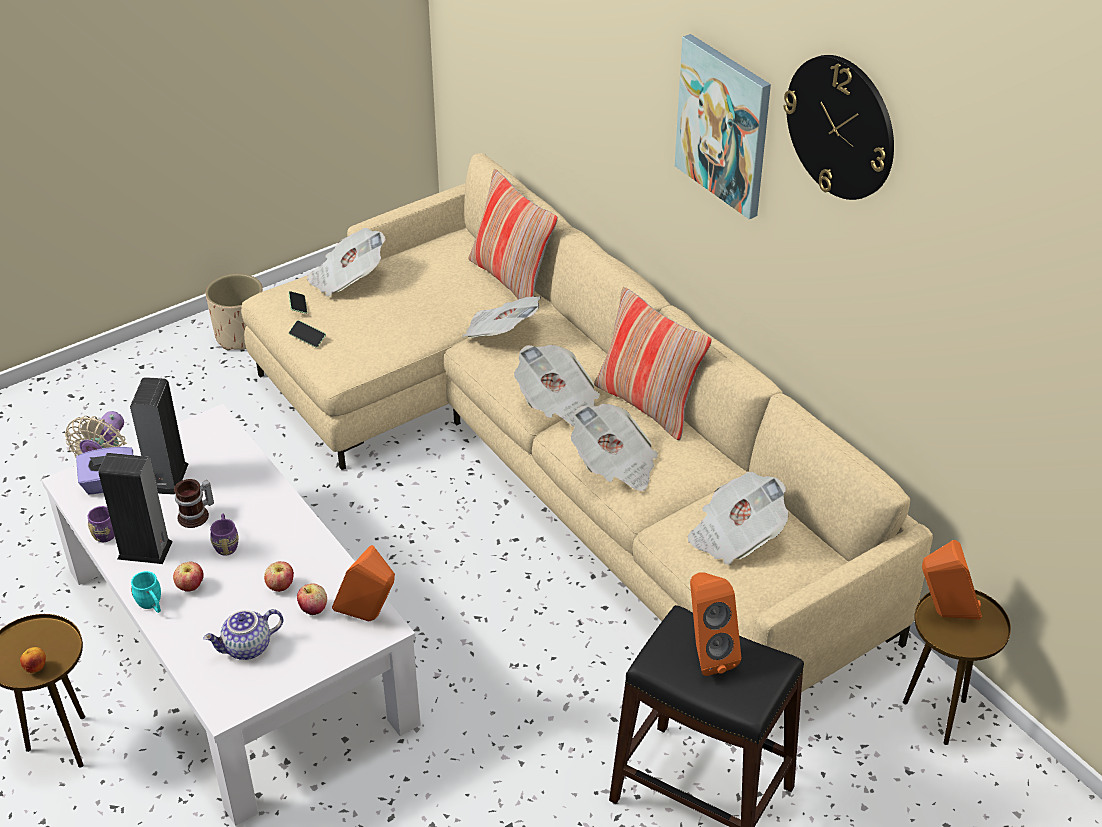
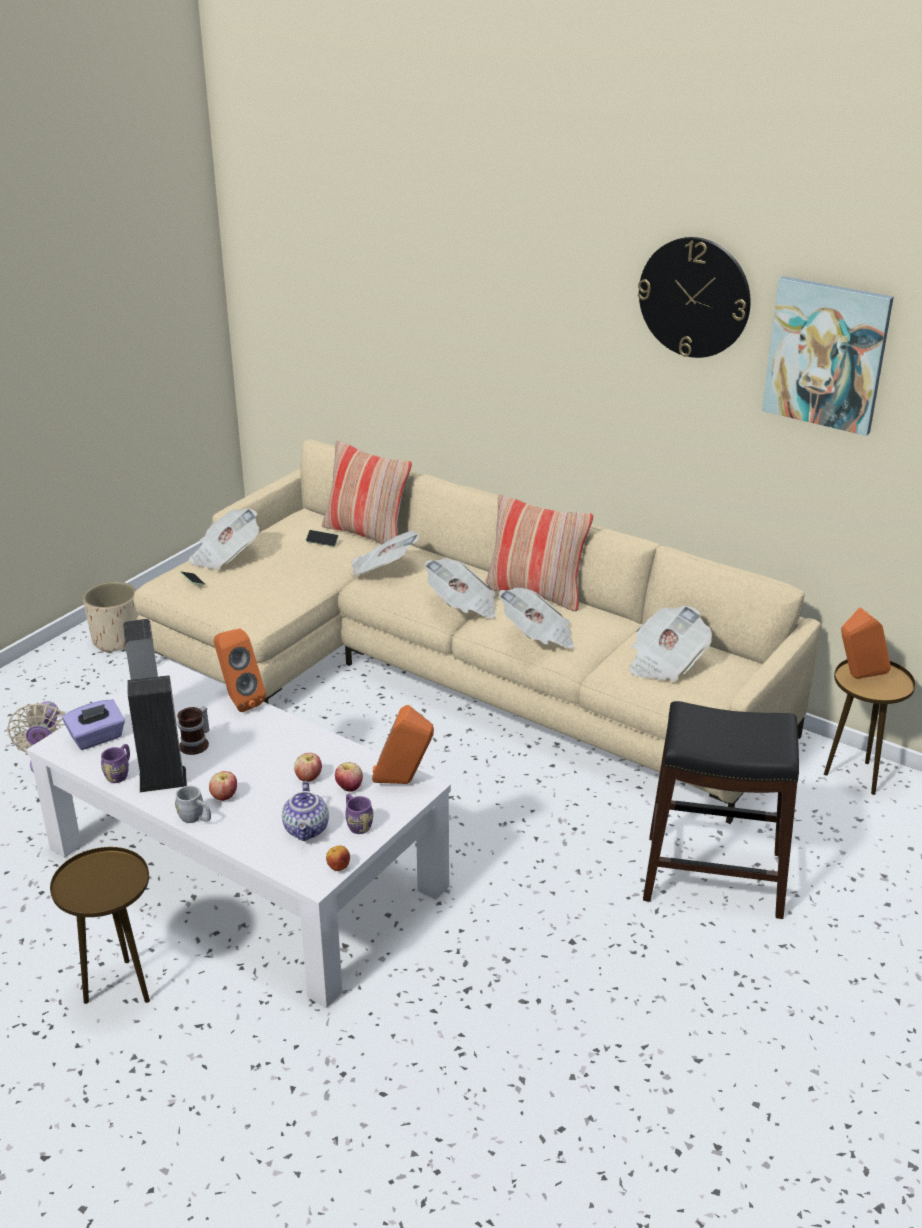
camera: 20 degrees left, 10 degrees down
apple [20,647,46,673] -> apple moved to [326,846,350,871]
turquoise mug [131,571,161,613] -> grey mug [175,786,211,823]
teapot [203,609,283,660] -> teapot turned 45 degrees counterclockwise [282,781,329,841]
purple mug [210,514,238,556] -> purple mug moved to [345,794,374,834]
phone [289,320,326,348] -> phone moved to [306,530,339,547]
picture [675,34,771,219] -> picture moved to [762,276,894,436]
orange speaker [690,572,741,676] -> orange speaker moved to [214,629,266,712]

